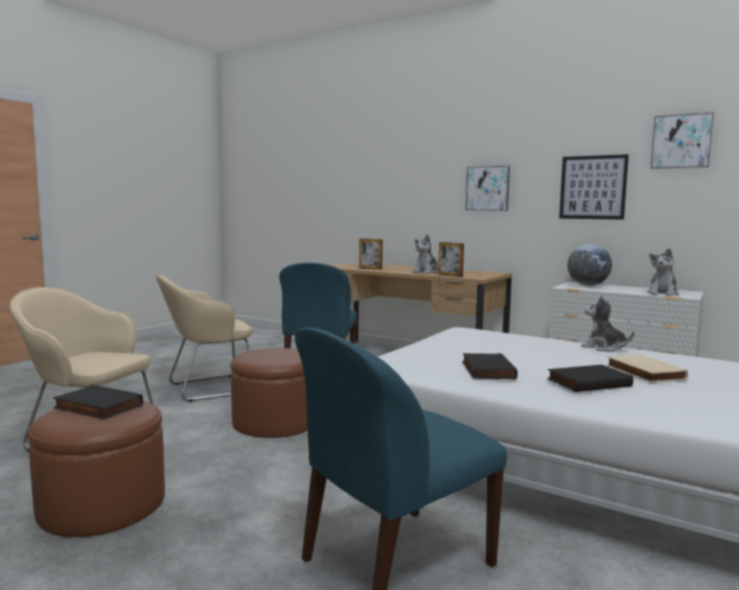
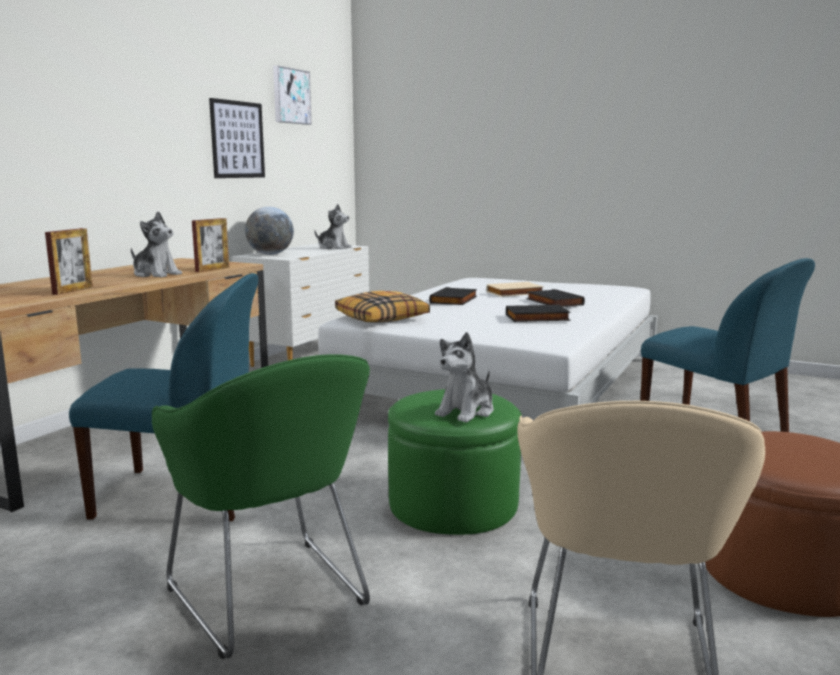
camera: 95 degrees left, 5 degrees up
black book [53,385,143,419] -> black book moved to [429,287,477,305]
beige armchair [156,274,252,402] -> green armchair [152,354,370,659]
brown ottoman [231,348,308,438] -> green ottoman [388,389,522,535]
picture [466,166,510,211] -> none
plush toy [581,296,634,352] -> plush toy moved to [435,332,494,423]
none -> pillow [335,291,430,323]

